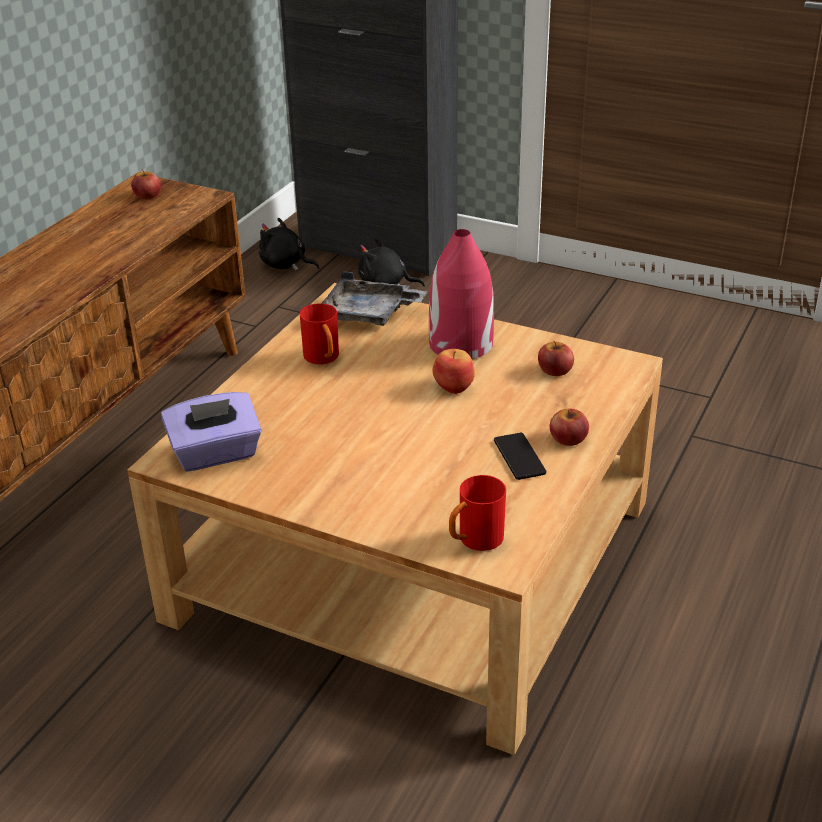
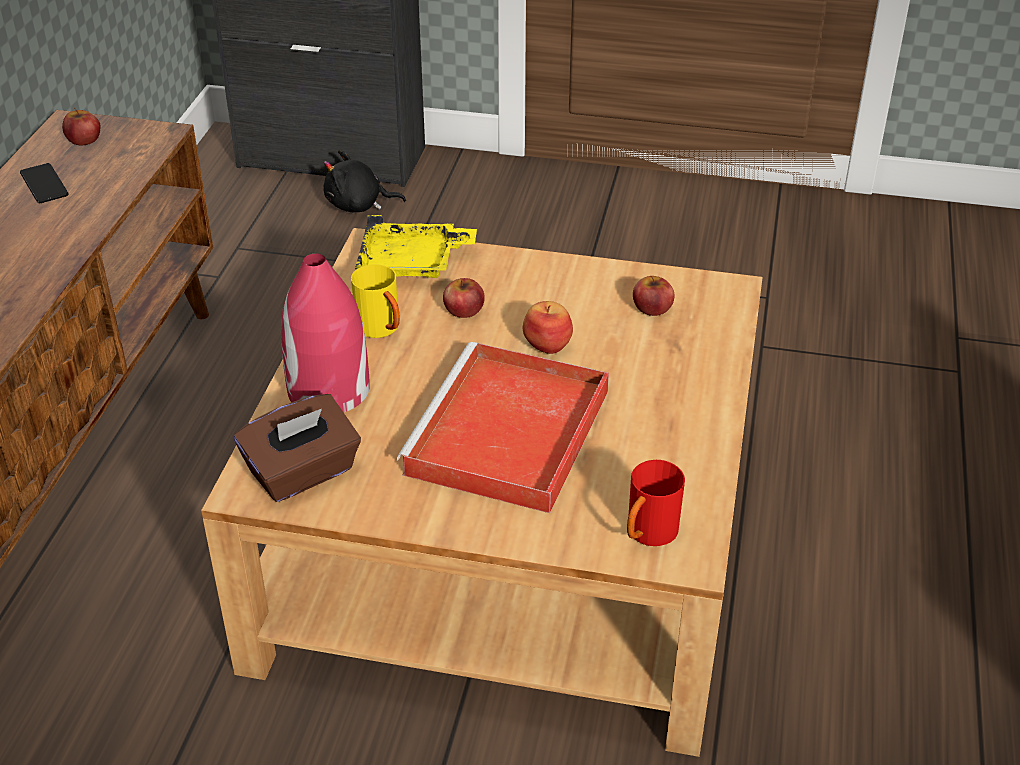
camera: 15 degrees left, 5 degrees up
purple tissue box [161,392,262,472] -> brown tissue box [234,394,361,502]
black plush toy [259,218,319,271] -> none
red mug [300,303,339,364] -> yellow mug [351,264,400,338]
grey tray [322,271,427,326] -> yellow tray [355,215,477,278]
red vase [429,229,494,359] -> red vase moved to [281,254,370,412]
phone [494,433,547,480] -> phone moved to [20,163,68,203]
apple [550,409,589,446] -> apple moved to [443,278,485,318]
none -> red tray [397,342,609,513]

